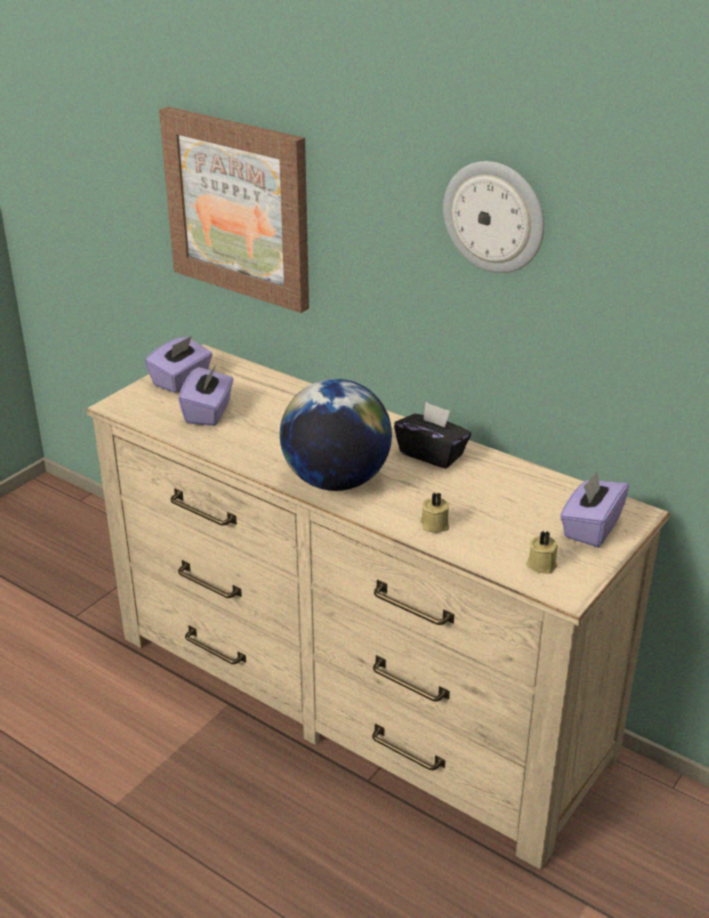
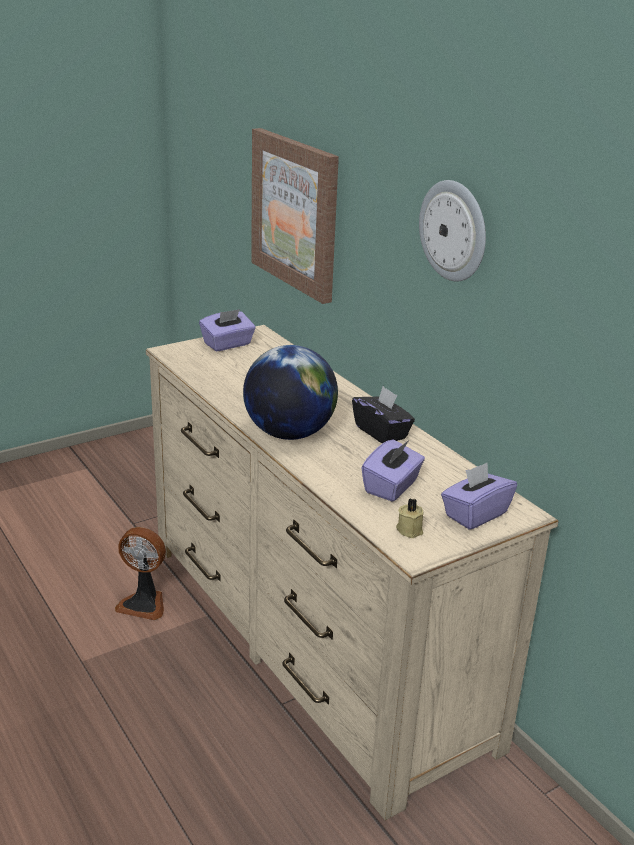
camera: 20 degrees right, 5 degrees down
purple tissue box [178,365,234,426] -> purple tissue box moved to [362,439,425,502]
beige candle [420,492,449,533] -> none
none -> fan [115,527,166,620]

